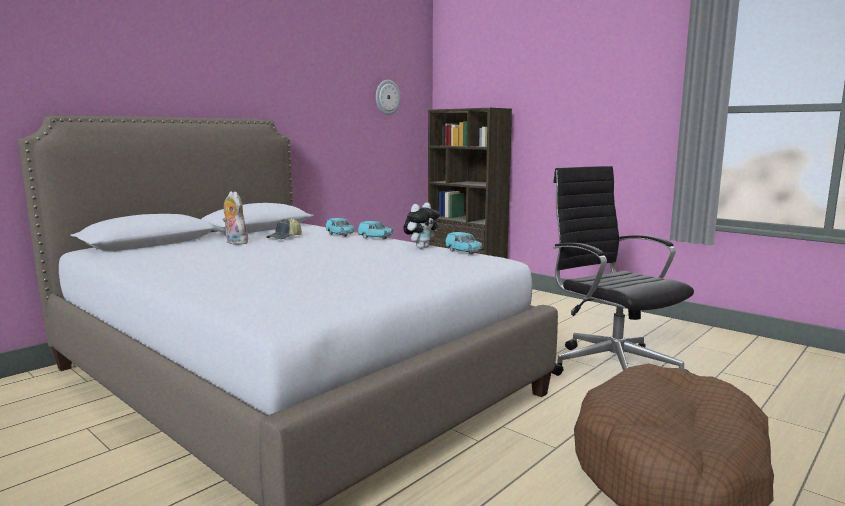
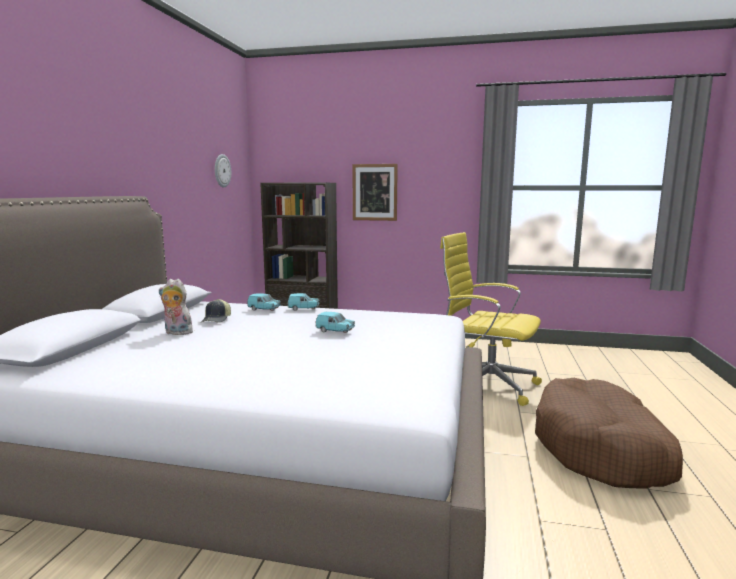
camera: 30 degrees left, 0 degrees up
plush toy [403,203,440,249] -> none
turquoise toy car [445,232,482,254] -> turquoise toy car moved to [315,312,355,333]
black office chair [551,166,694,376] -> yellow office chair [440,232,542,406]
none -> picture [352,164,398,221]

